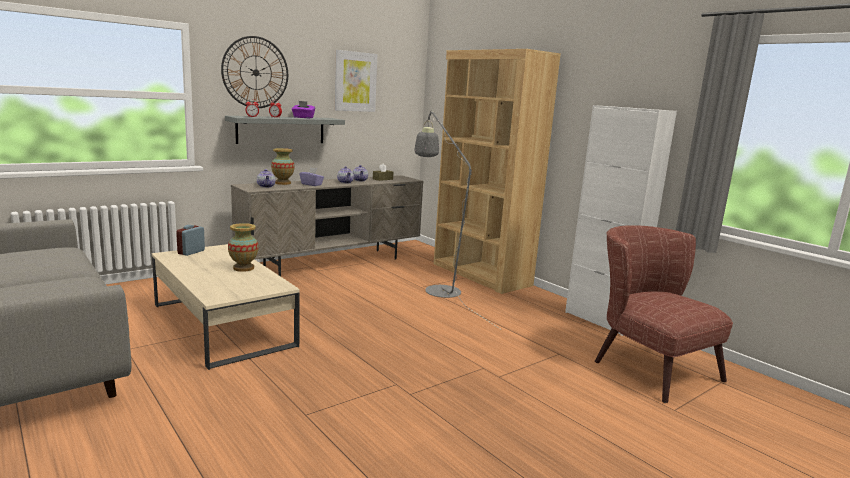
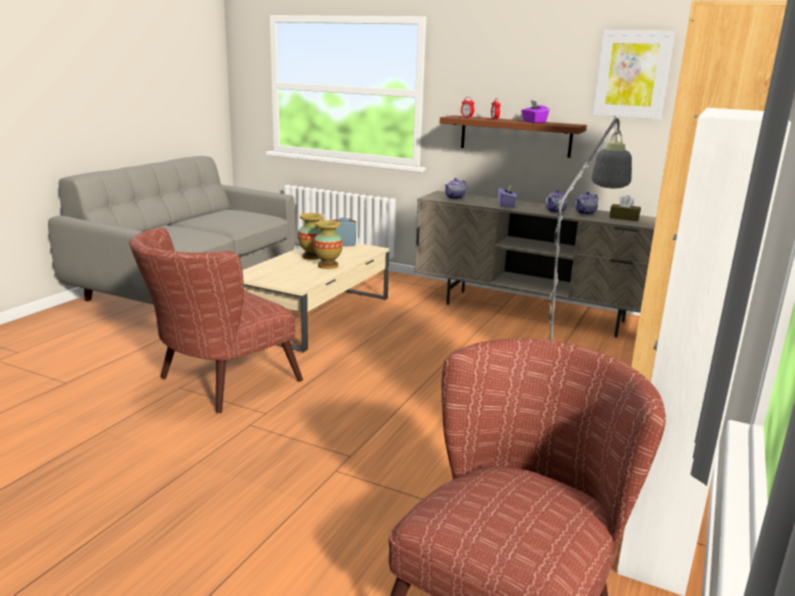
camera: 65 degrees right, 5 degrees up
wall clock [221,36,288,108] -> none
grey shelf [225,116,345,144] -> brown shelf [440,115,587,158]
vase [271,148,295,185] -> vase moved to [298,213,324,260]
none -> brown armchair [129,227,303,413]

